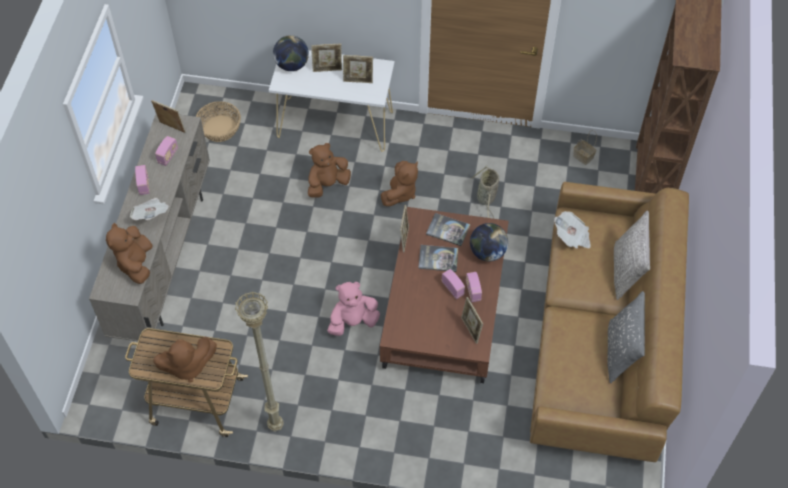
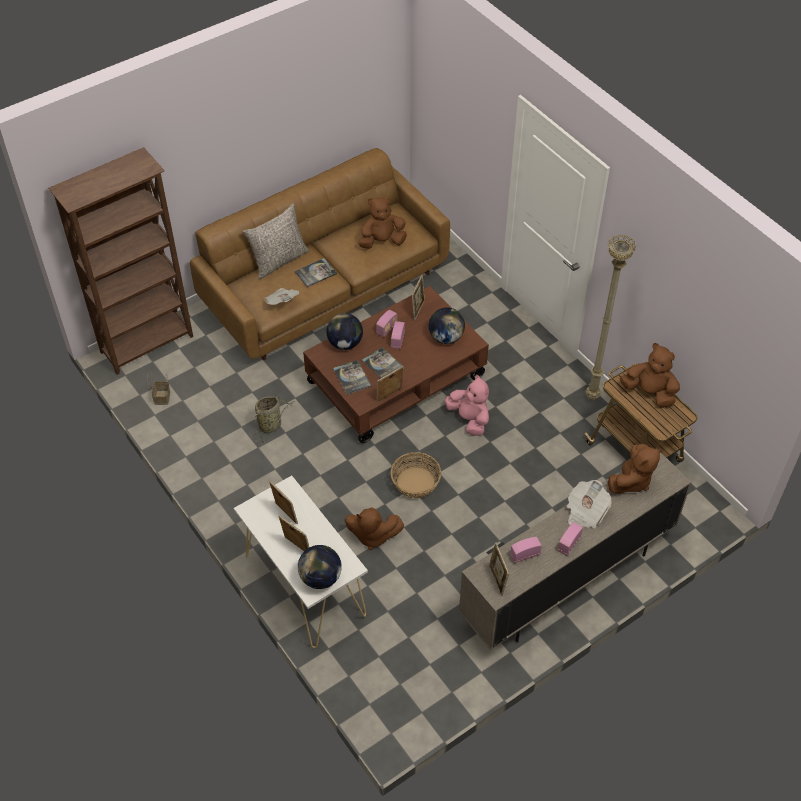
camera: 135 degrees left, 5 degrees down
basket [196,101,241,142] -> basket moved to [390,452,441,498]
pink plush toy [327,282,380,336] -> pink plush toy turned 150 degrees counterclockwise [445,374,489,436]
brown plush toy [381,161,418,206] -> brown plush toy moved to [358,197,407,249]
grey pillow [607,291,645,383] -> none
none -> book [295,258,337,287]
none -> globe [429,307,465,344]

